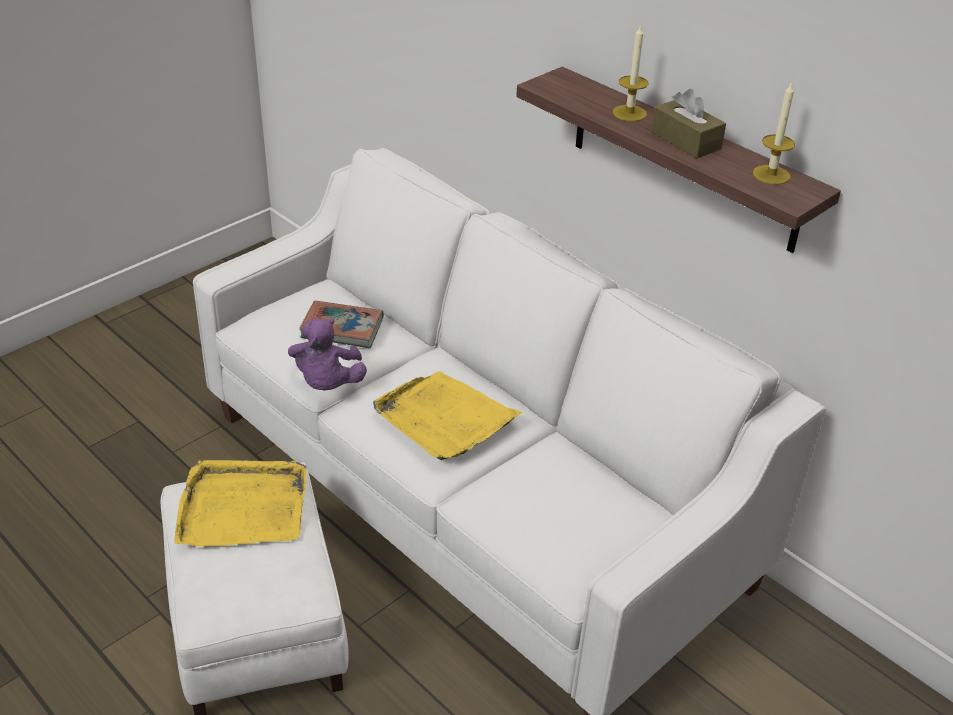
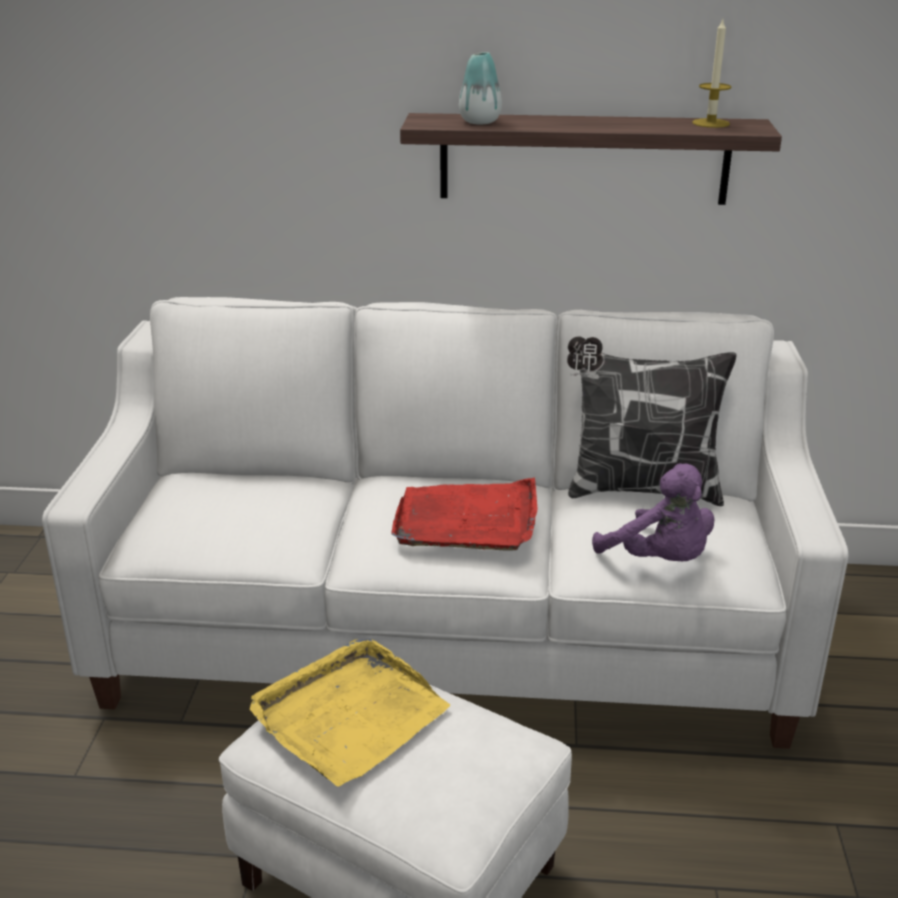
camera: 40 degrees left, 10 degrees down
purple plush toy [288,318,367,391] -> purple plush toy moved to [592,463,714,561]
book [299,301,383,348] -> none
yellow tray [373,371,523,460] -> red tray [391,478,538,551]
candle [613,25,648,121] -> none
brown tissue box [652,89,726,158] -> none
none -> vase [459,52,502,124]
none -> pillow [567,336,737,506]

